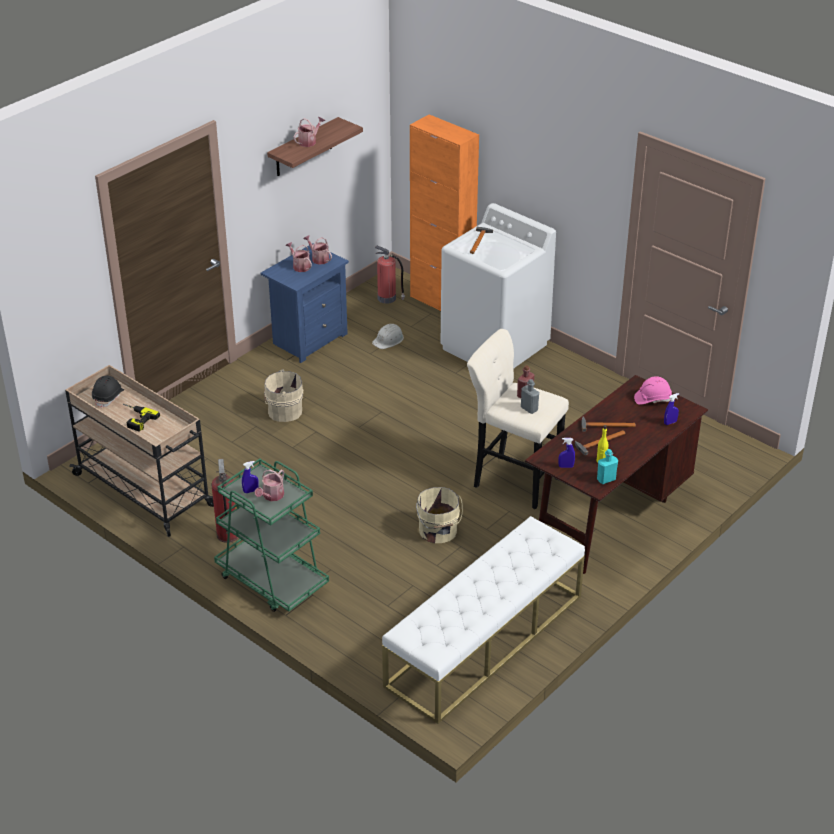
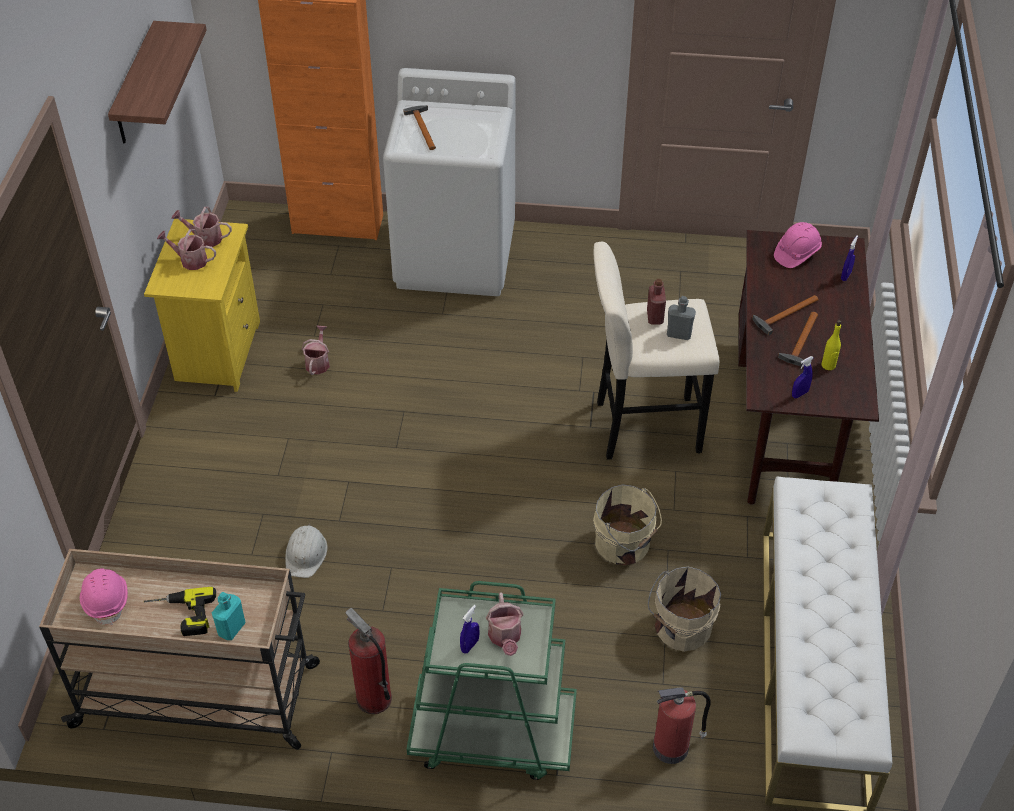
camera: 35 degrees left, 10 degrees up
black hard hat [92,376,124,408] -> pink hard hat [80,568,128,625]
blue nightstand [261,243,349,363] -> yellow nightstand [144,219,260,392]
beige bucket [264,370,303,422] -> beige bucket moved to [648,567,721,652]
watering can [294,117,325,147] -> watering can moved to [302,325,330,375]
white hard hat [372,323,404,349] -> white hard hat moved to [285,524,327,578]
fire extinguisher [375,246,405,304] -> fire extinguisher moved to [653,687,711,764]
turquoise bottle [597,449,618,484] -> turquoise bottle moved to [212,592,246,640]

